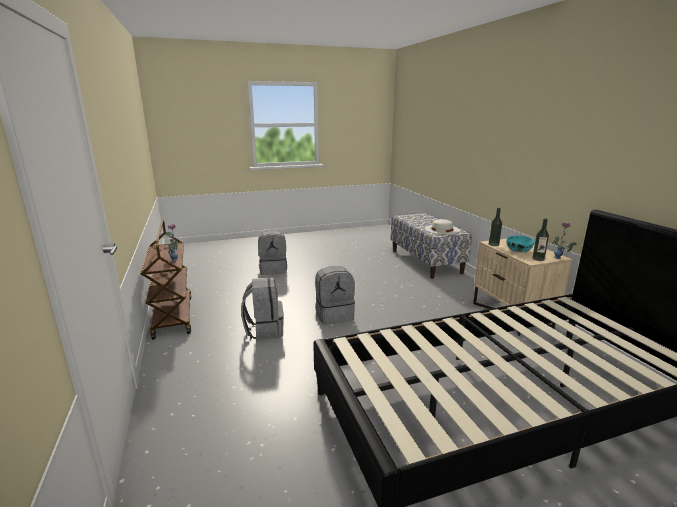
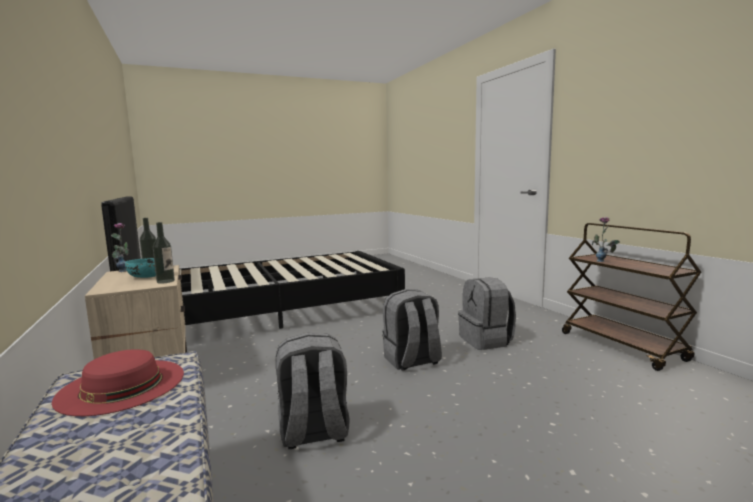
camera: 175 degrees right, 10 degrees down
grey backpack [258,231,287,275] -> grey backpack moved to [276,333,350,449]
white hat [425,219,460,234] -> red hat [52,349,184,416]

